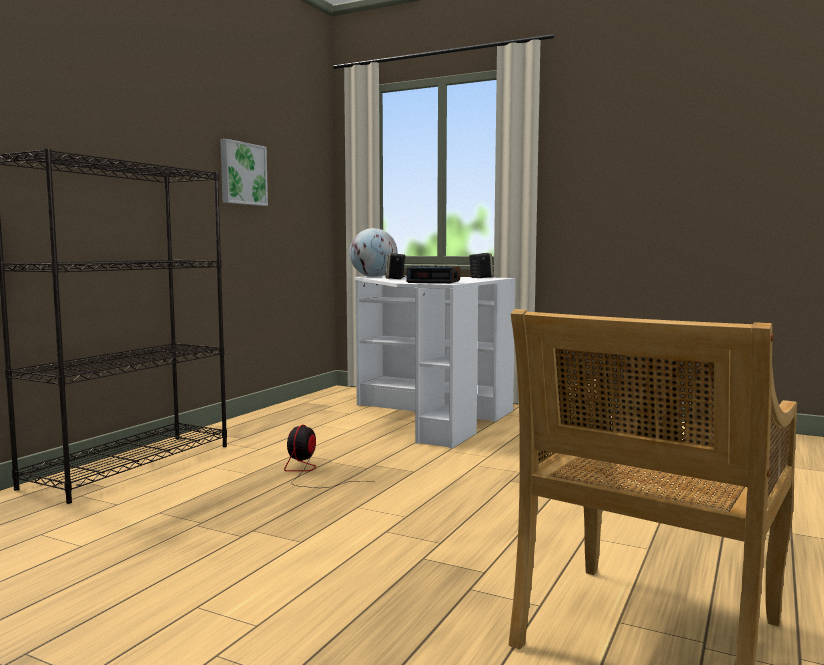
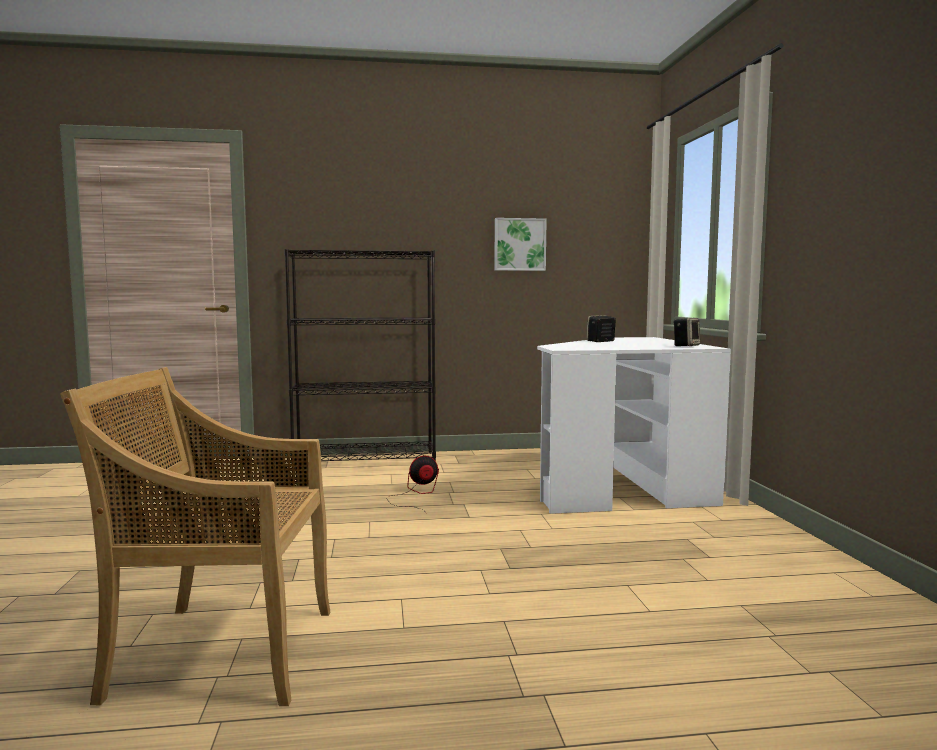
camera: 55 degrees right, 0 degrees up
globe [349,228,398,277] -> none
alarm clock [406,265,460,283] -> none

